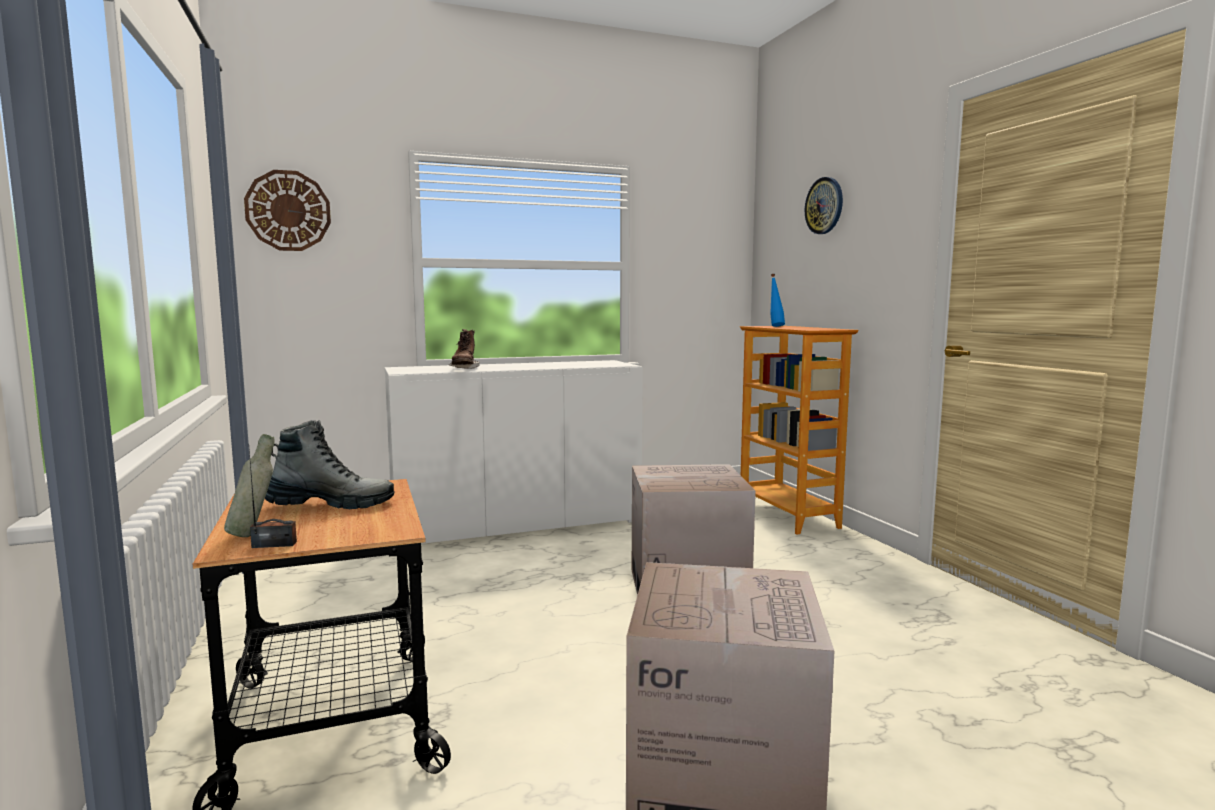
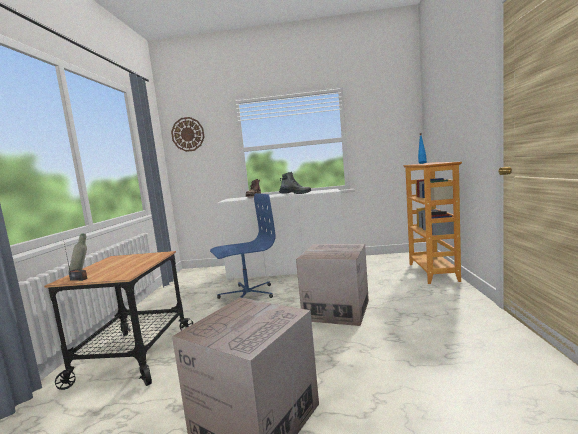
camera: 25 degrees right, 0 degrees up
boot [265,420,395,509] -> boot moved to [279,172,311,194]
wall clock [805,177,843,234] -> none
none -> blue office chair [210,193,276,299]

